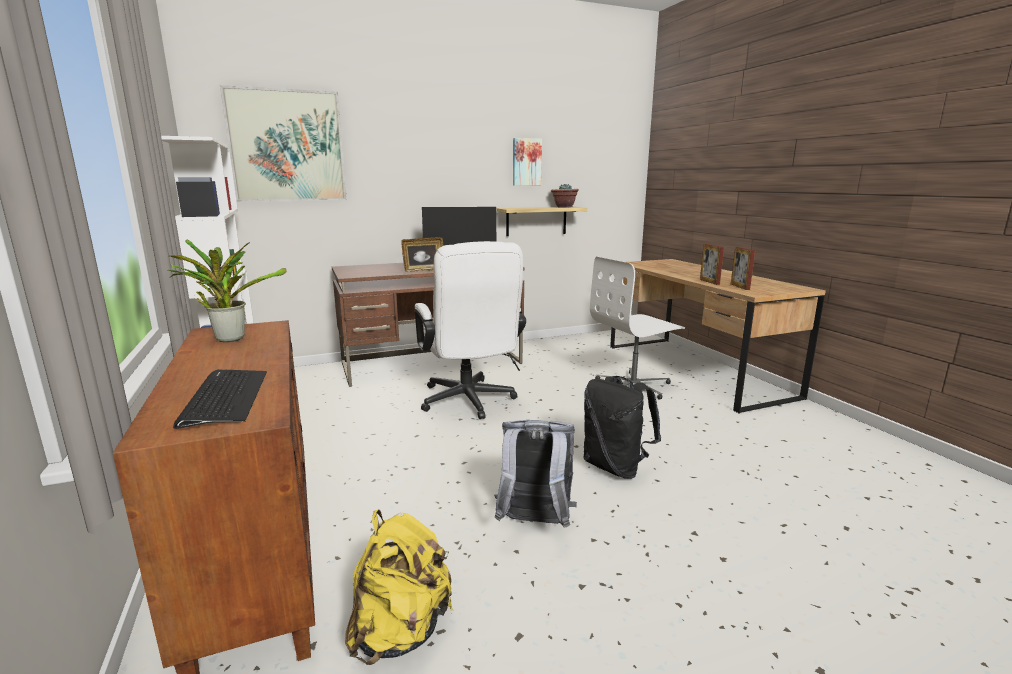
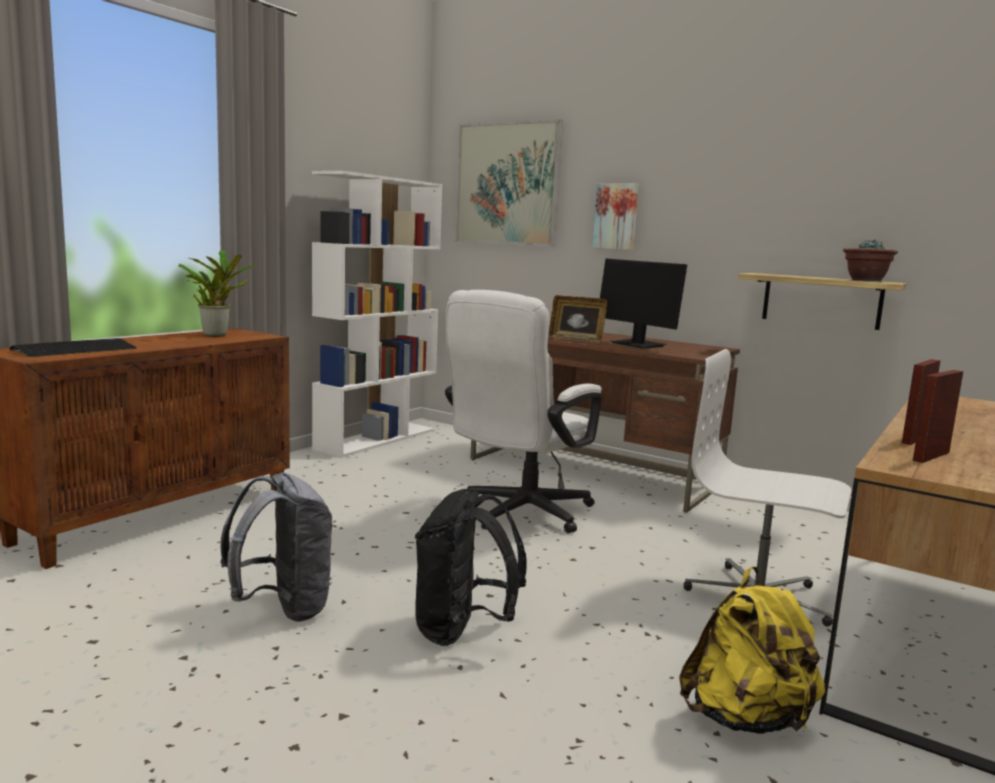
camera: 55 degrees right, 5 degrees down
yellow backpack [345,509,453,665] -> yellow backpack moved to [679,566,825,734]
picture [513,138,542,186] -> picture moved to [593,183,639,250]

